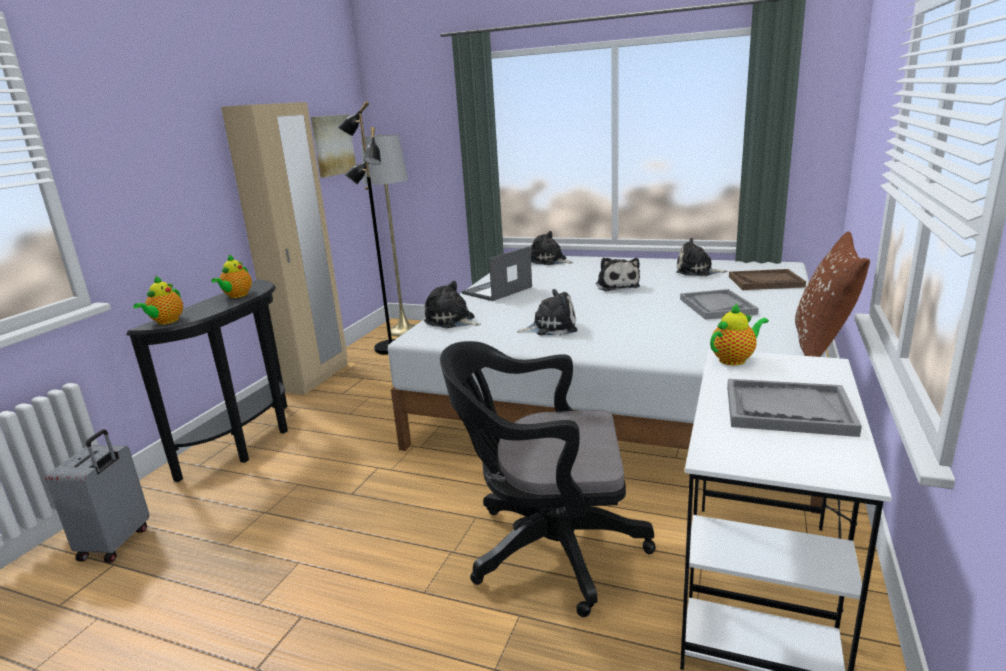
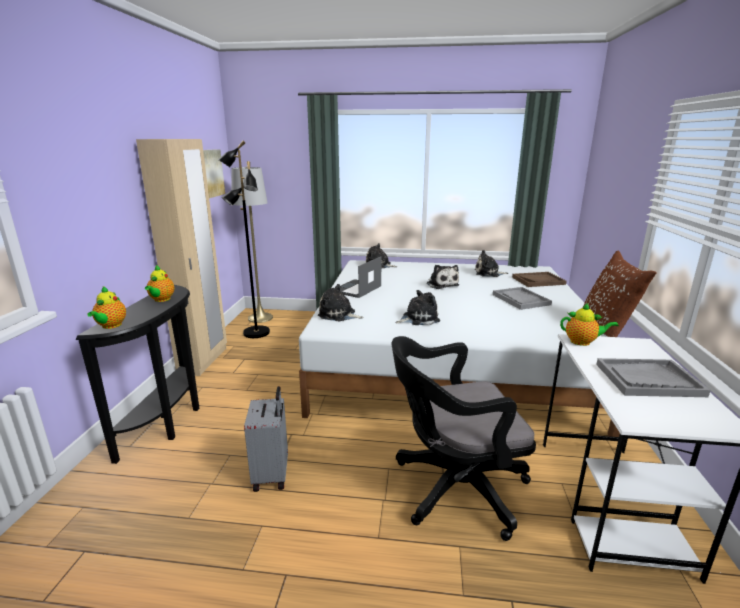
camera: 15 degrees left, 0 degrees up
grey suitcase [46,429,149,563] -> grey suitcase moved to [244,386,288,492]
teapot [710,303,769,365] -> teapot turned 60 degrees clockwise [560,303,619,346]

